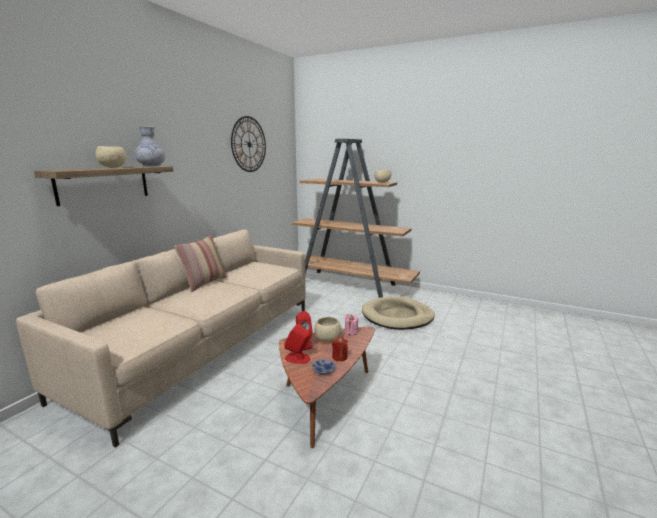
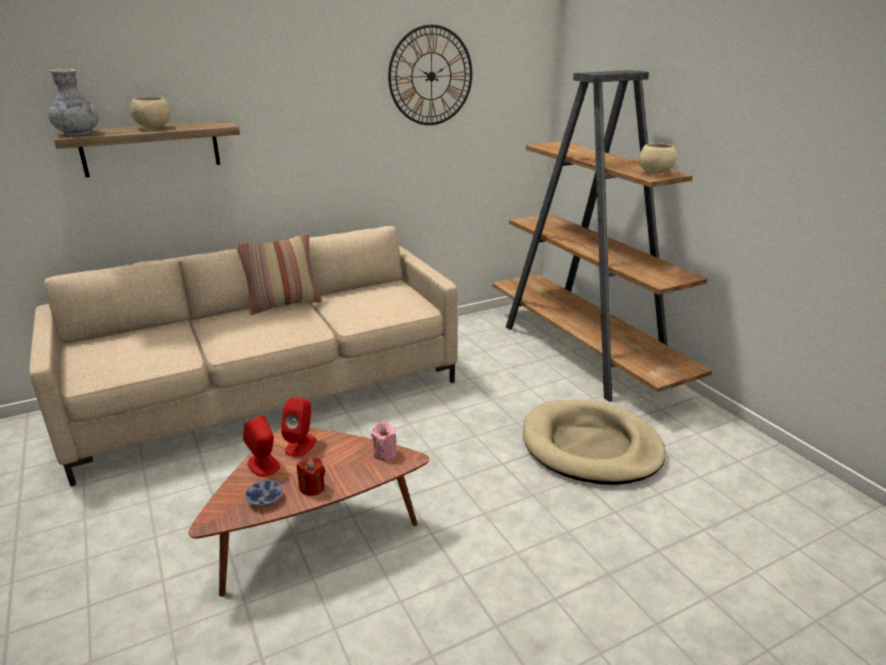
camera: 35 degrees right, 10 degrees up
vase [135,126,165,166] -> vase moved to [48,69,99,135]
beige bowl [314,317,342,342] -> none

